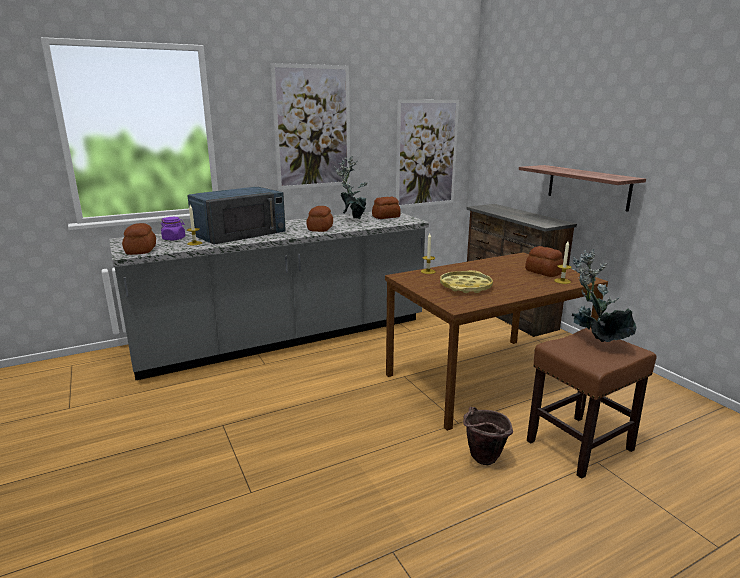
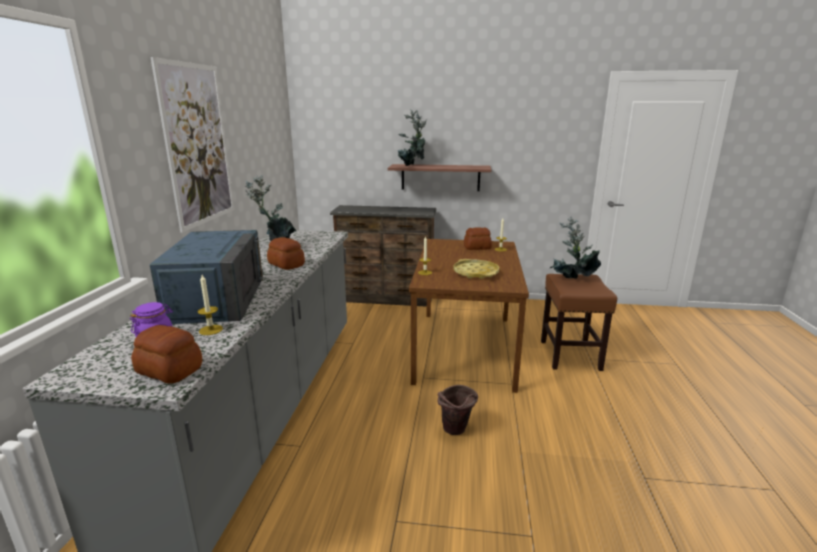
camera: 55 degrees left, 0 degrees up
bread [372,197,401,219] -> none
picture [396,99,459,208] -> none
brown bucket [463,407,513,465] -> brown bucket moved to [437,385,478,435]
none -> potted plant [398,109,427,166]

